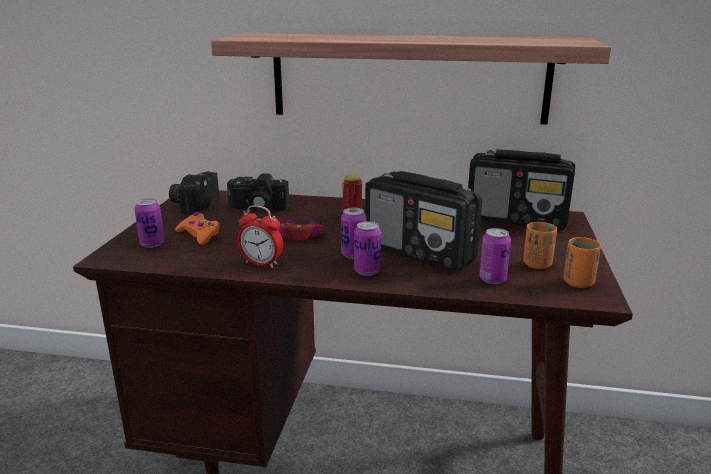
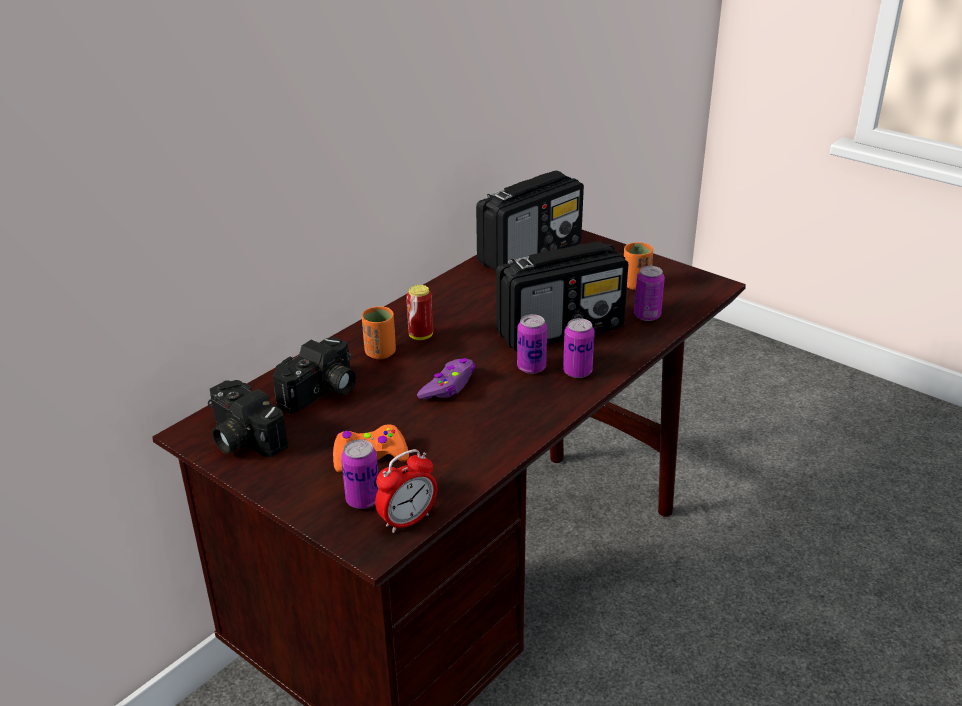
camera: 60 degrees left, 10 degrees up
shelf [211,33,611,125] -> none
alarm clock [238,205,283,268] -> alarm clock moved to [375,449,437,533]
red game controller [279,220,326,240] -> purple game controller [417,358,475,400]
orange cup [563,237,601,288] -> orange cup moved to [362,306,396,359]

